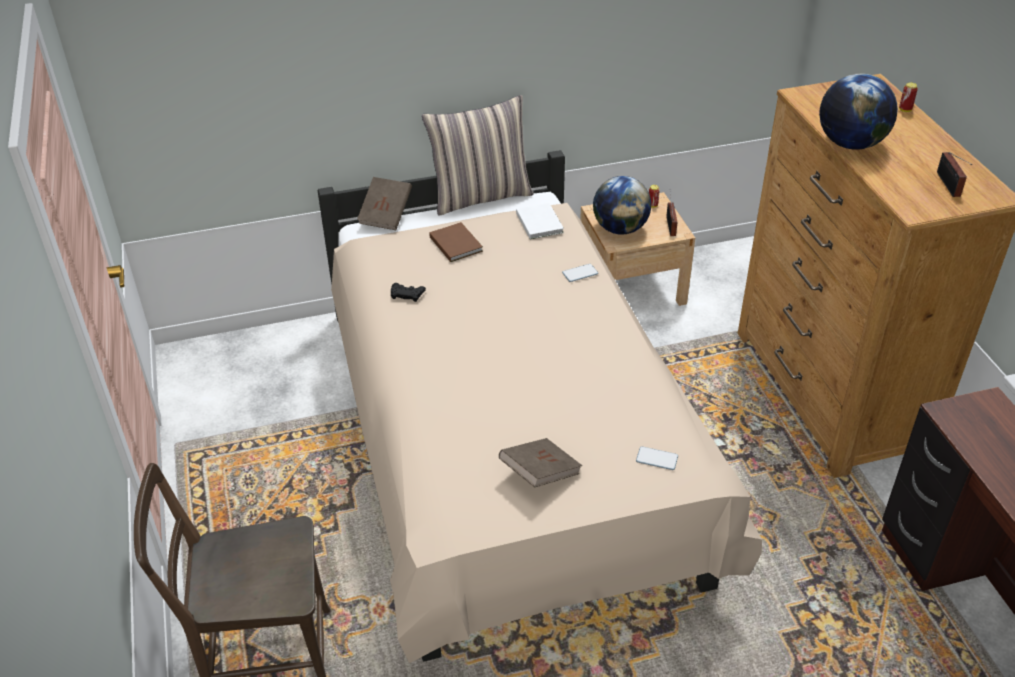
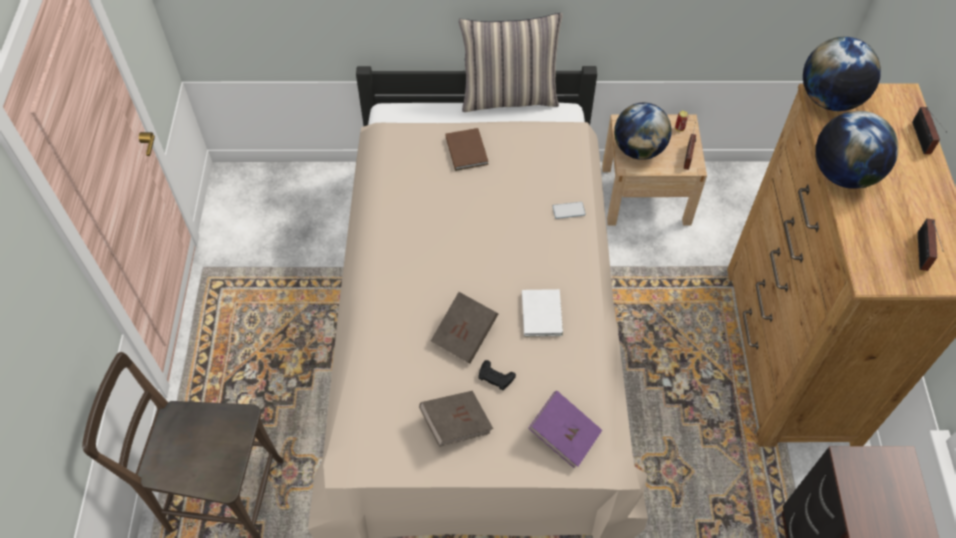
camera: 15 degrees right, 15 degrees up
brown book [357,177,412,230] -> brown book moved to [431,292,498,364]
black game controller [391,283,426,302] -> black game controller moved to [478,360,516,390]
white book [516,203,564,239] -> white book moved to [522,289,563,336]
phone [636,446,678,470] -> purple book [528,391,602,468]
can [899,82,918,112] -> radio [912,107,947,154]
none -> globe [803,37,881,111]

